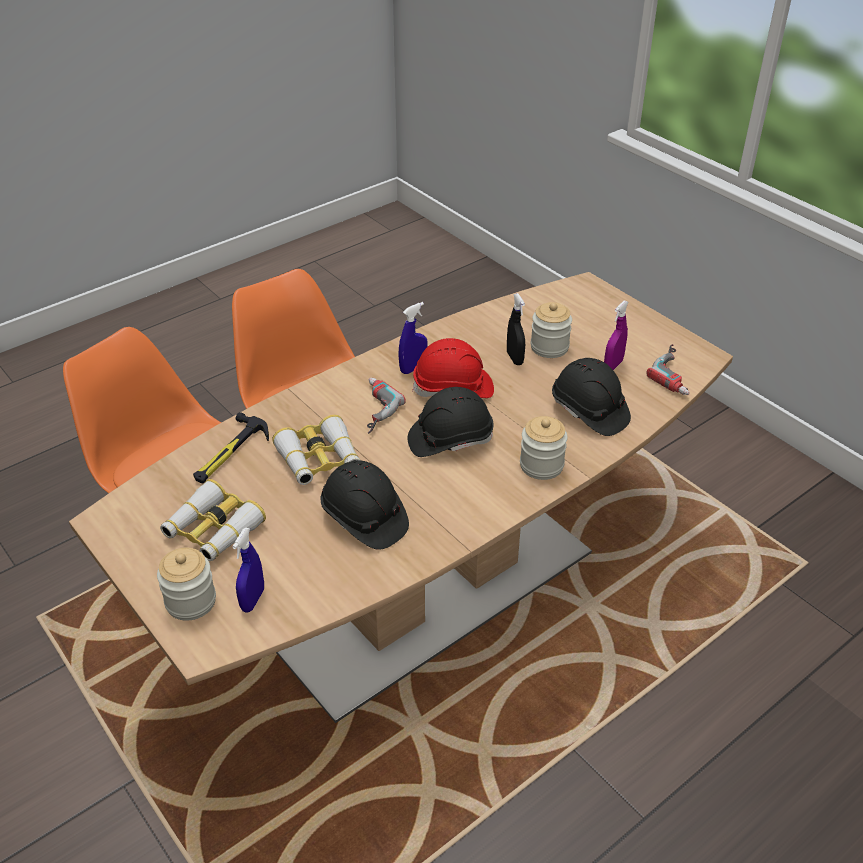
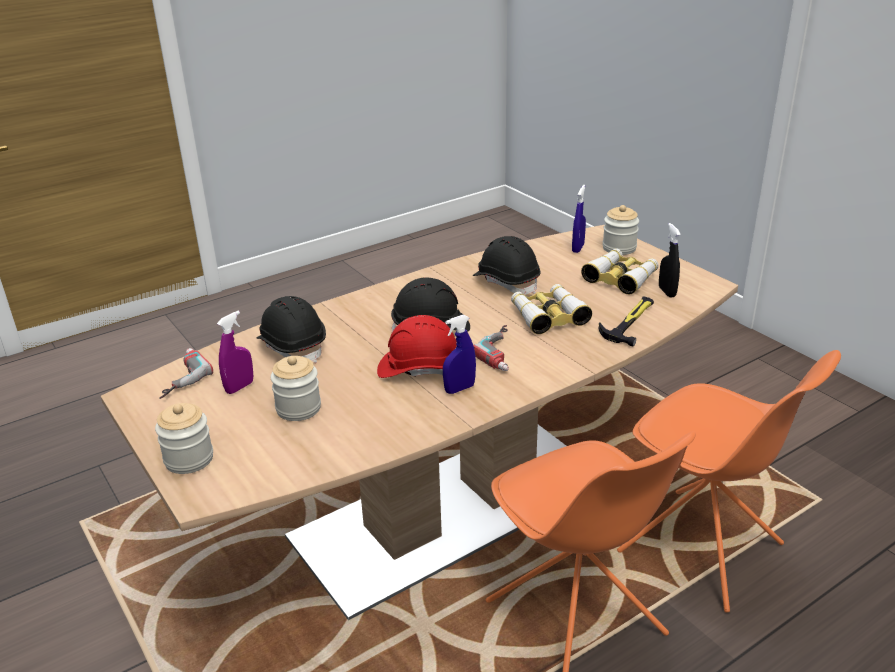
camera: 175 degrees left, 10 degrees down
black spray bottle [507,293,525,365] -> black spray bottle moved to [659,223,681,298]
jar [520,416,568,480] -> jar moved to [155,403,213,474]

